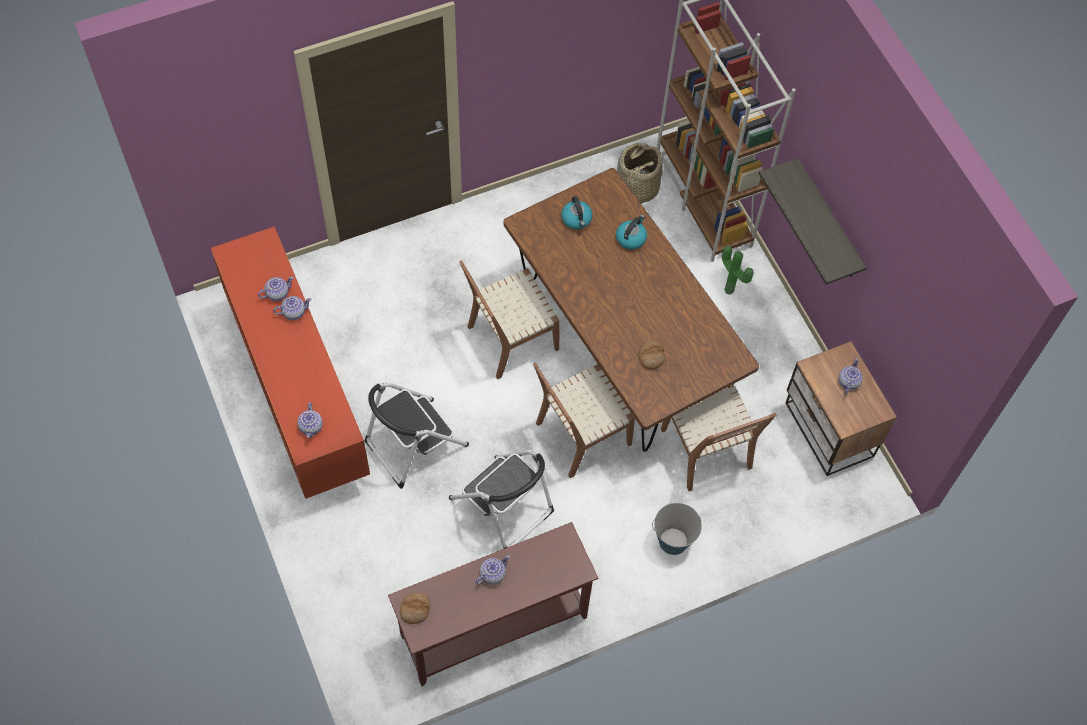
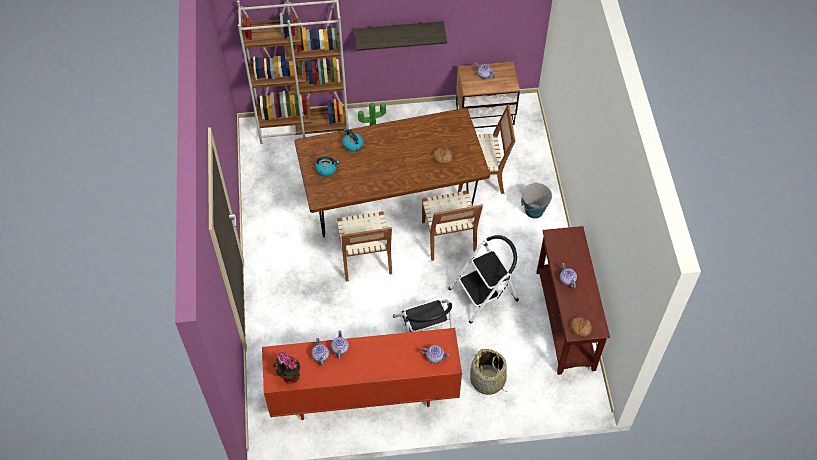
camera: 70 degrees left, 5 degrees down
basket [617,143,663,204] -> basket moved to [470,349,507,395]
none -> potted plant [273,351,300,384]

